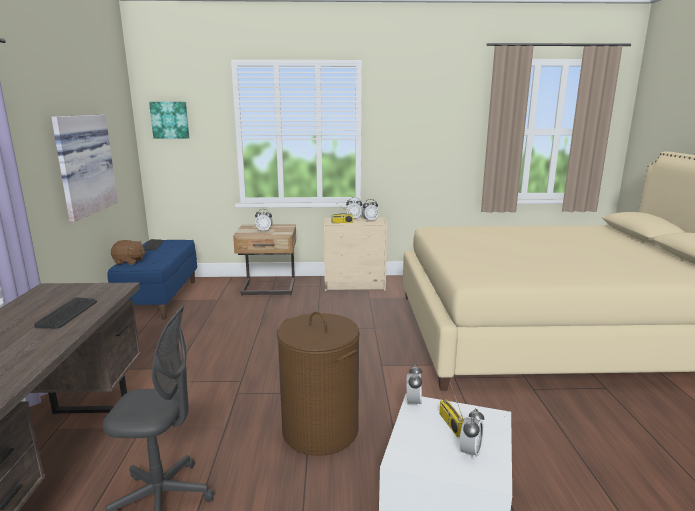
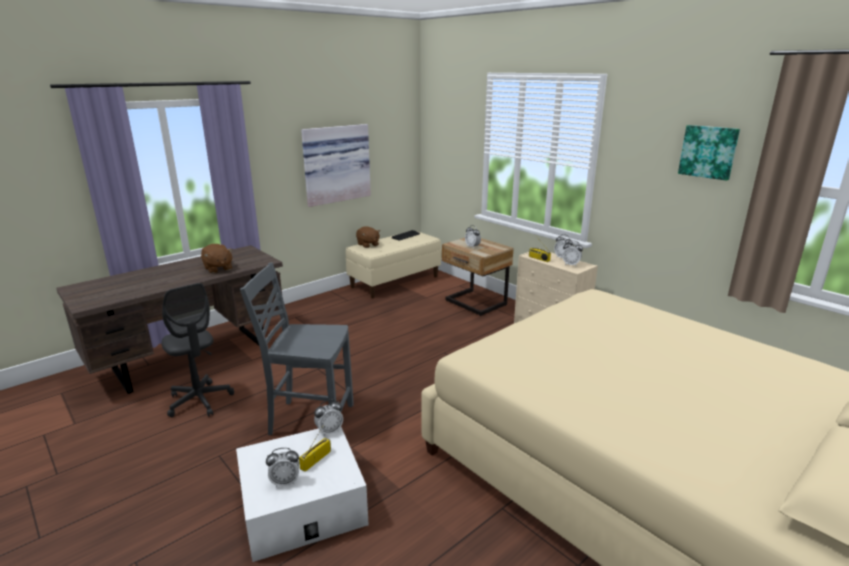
camera: 50 degrees right, 5 degrees up
keyboard [34,297,97,329] -> brown plush toy [201,244,233,273]
blue bench [108,240,197,320] -> beige bench [346,232,441,298]
picture [149,102,189,139] -> picture moved to [678,125,740,181]
brown laundry basket [277,312,360,456] -> grey chair [240,262,354,435]

